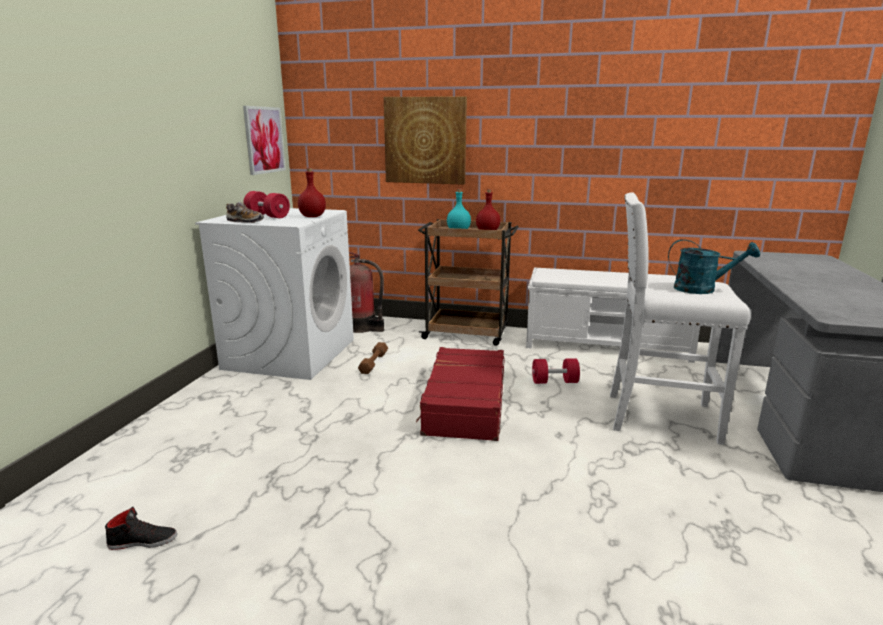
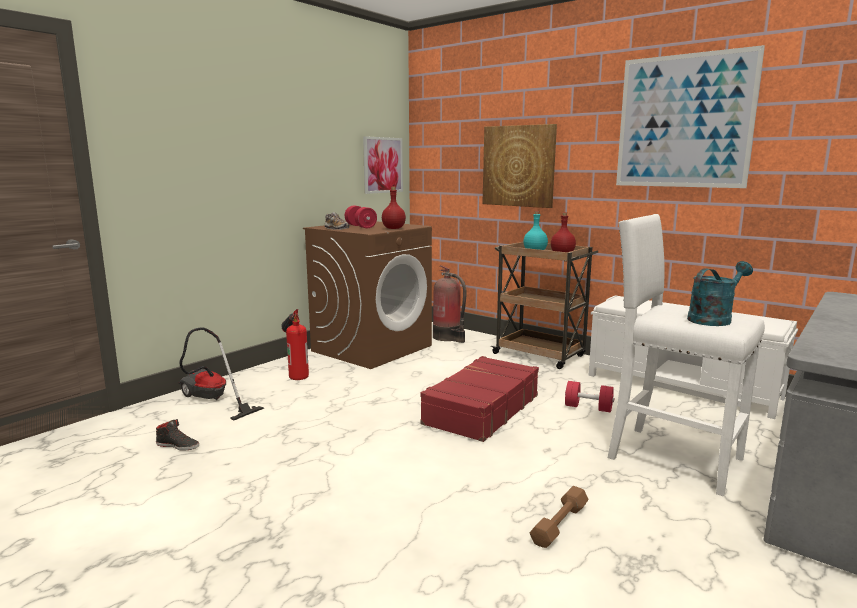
camera: 25 degrees right, 5 degrees down
white washing machine [195,208,354,380] -> brown washing machine [303,222,432,369]
brown dumbbell [358,342,388,374] -> brown dumbbell moved to [530,486,589,548]
turquoise watering can [668,239,760,294] -> turquoise watering can turned 75 degrees counterclockwise [687,261,753,326]
none -> vacuum cleaner [179,327,264,421]
none -> fire extinguisher [281,309,309,380]
none -> picture [616,45,765,188]

